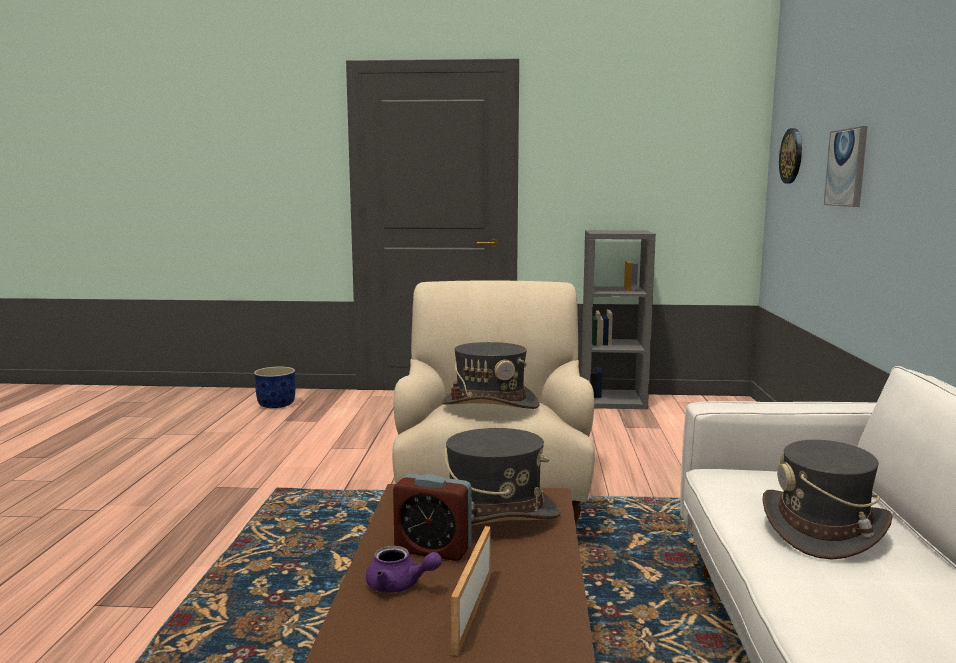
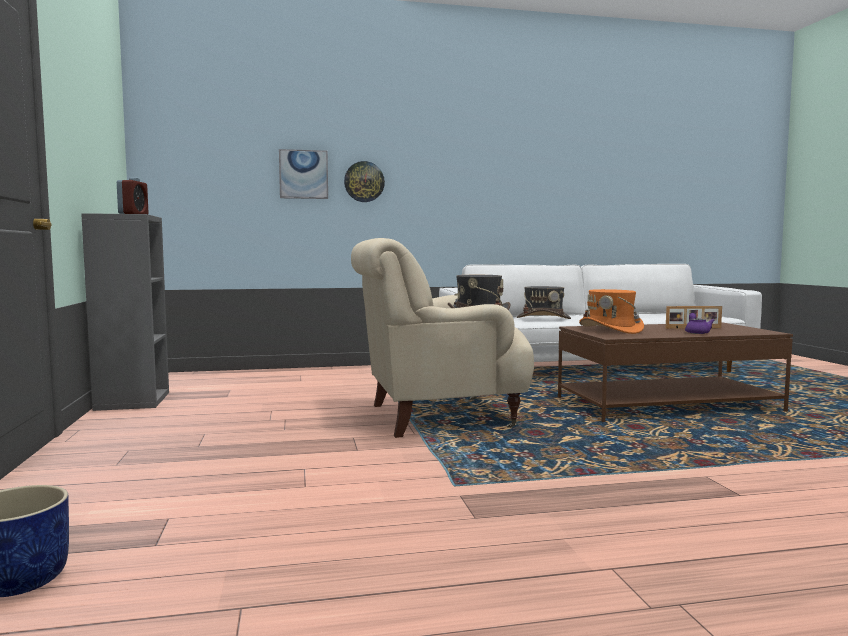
camera: 105 degrees left, 5 degrees down
alarm clock [393,474,471,561] -> alarm clock moved to [117,178,148,214]
grey hat [444,428,561,525] -> orange hat [579,289,644,334]
wall clock [779,128,802,183] -> wall clock moved to [344,161,385,202]

